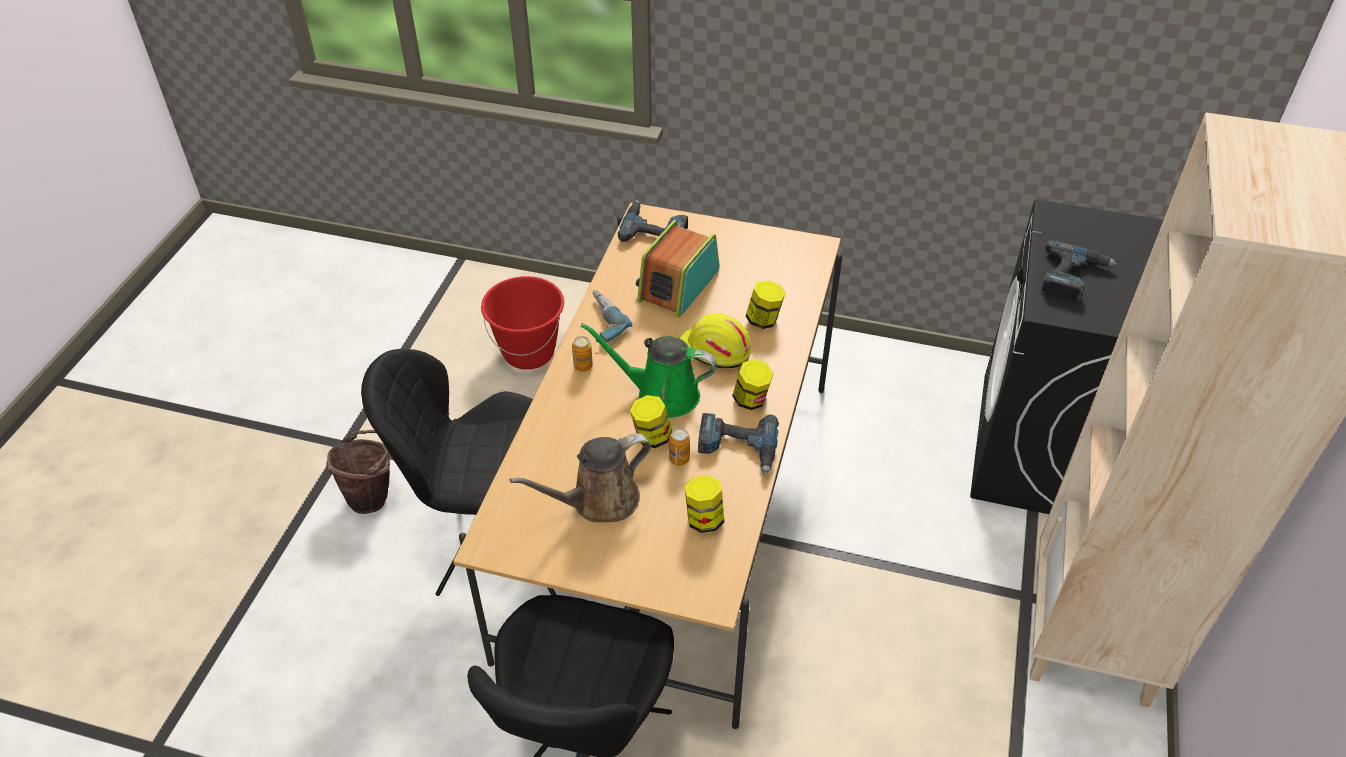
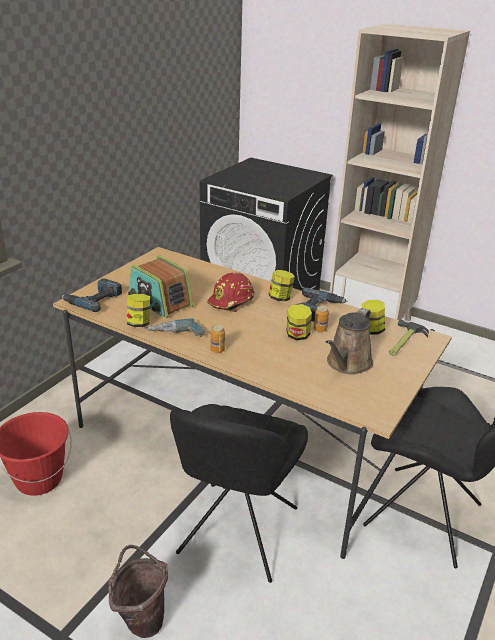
camera: 75 degrees left, 15 degrees down
brown watering can [510,433,651,523] -> brown watering can turned 45 degrees clockwise [325,308,373,375]
green watering can [580,323,717,418] -> none
yellow hard hat [679,313,751,368] -> red hard hat [207,272,254,312]
jar [746,280,785,329] -> jar moved to [127,294,150,327]
power drill [1041,240,1117,302] -> none
none -> hammer [389,319,429,356]

